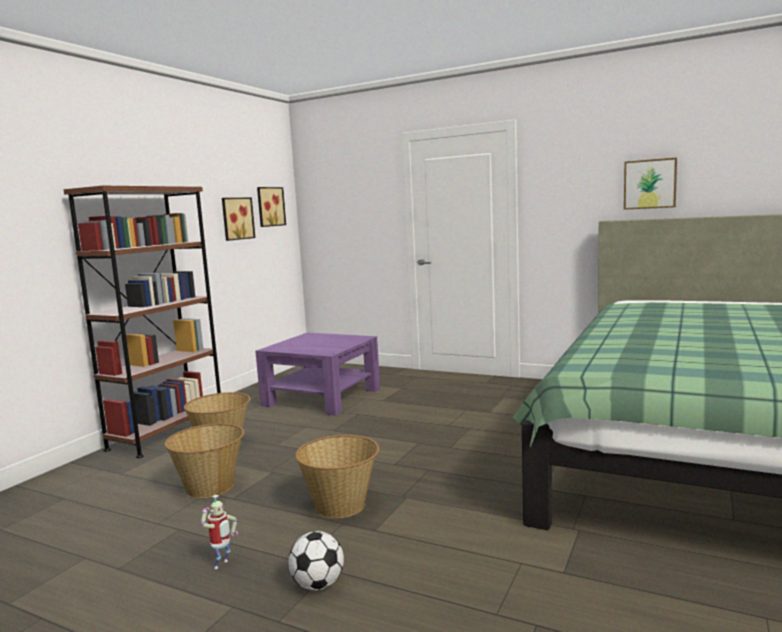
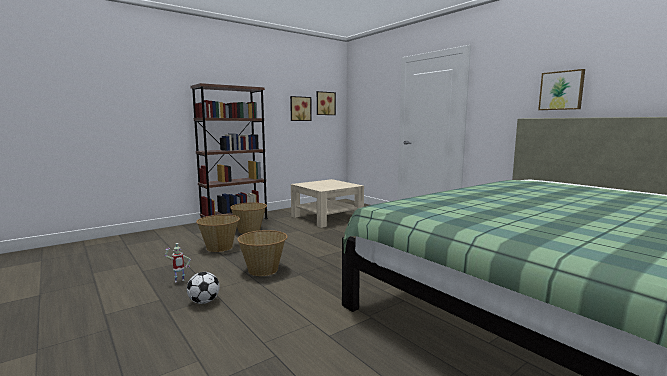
camera: 25 degrees right, 0 degrees up
purple coffee table [255,333,380,416] -> beige coffee table [291,179,364,228]

